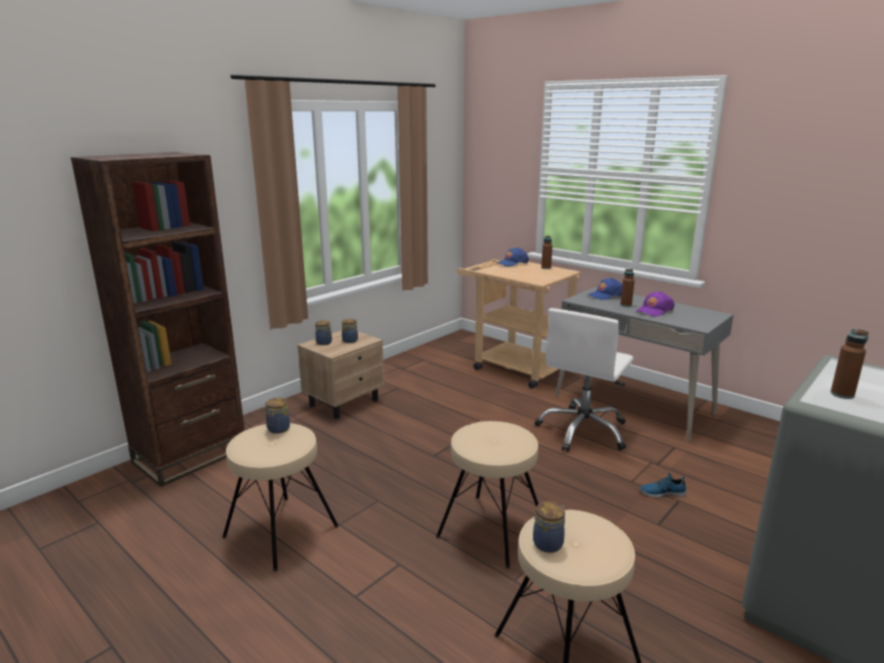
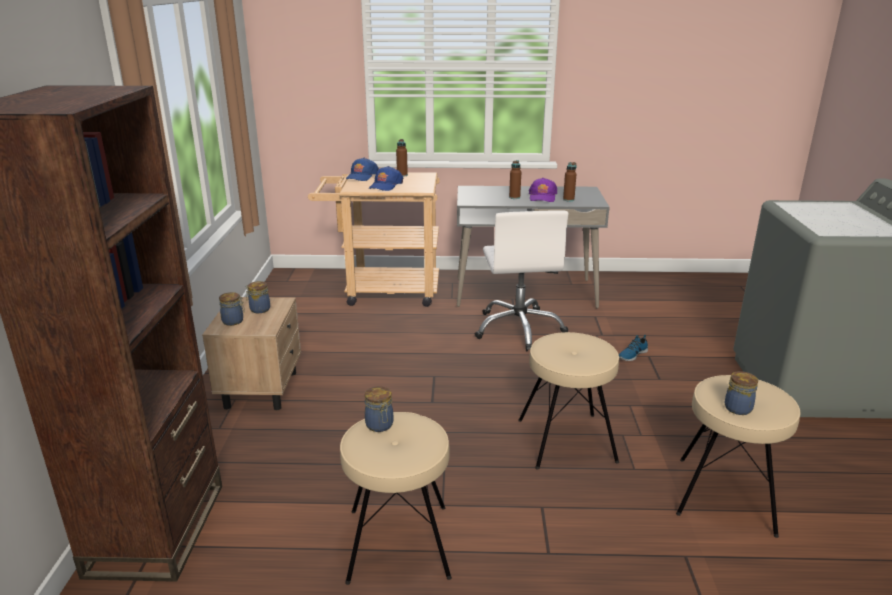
camera: 40 degrees left, 5 degrees up
blue cap [587,278,622,300] -> blue cap moved to [369,166,403,191]
brown bottle [831,329,869,399] -> brown bottle moved to [563,162,577,201]

